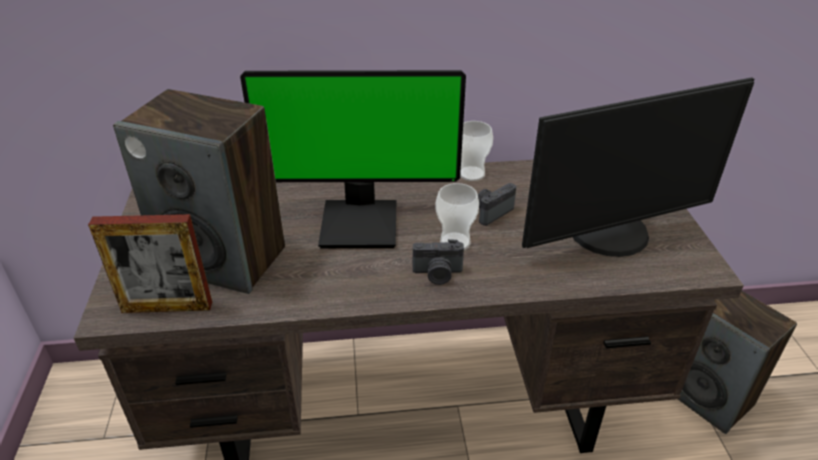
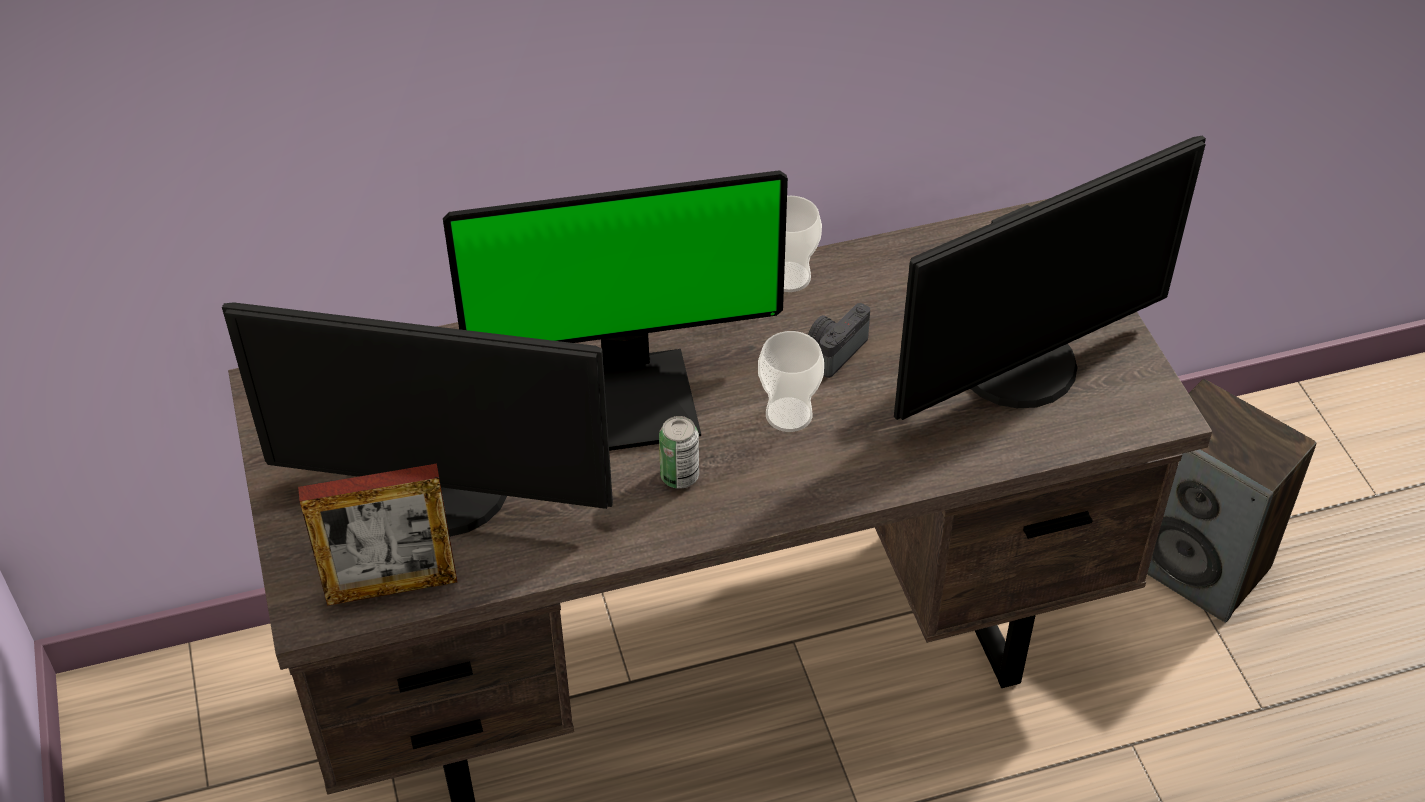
camera: 10 degrees left, 10 degrees up
speaker [113,89,285,294] -> monitor [222,302,613,537]
camera [413,239,464,285] -> none
none -> can [659,416,699,489]

